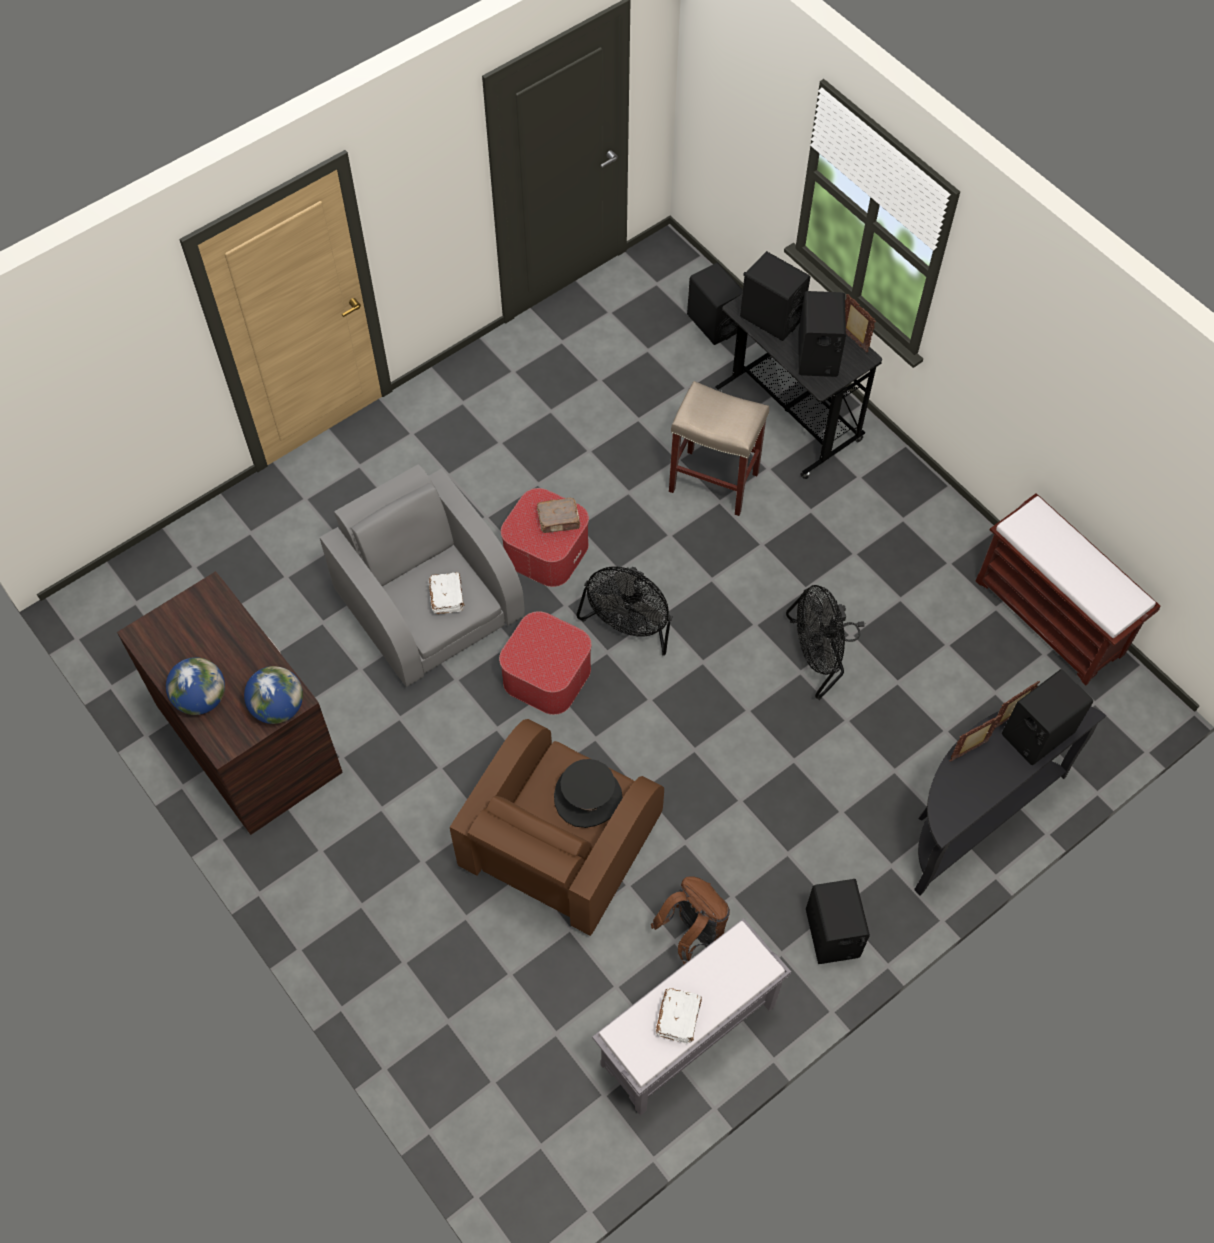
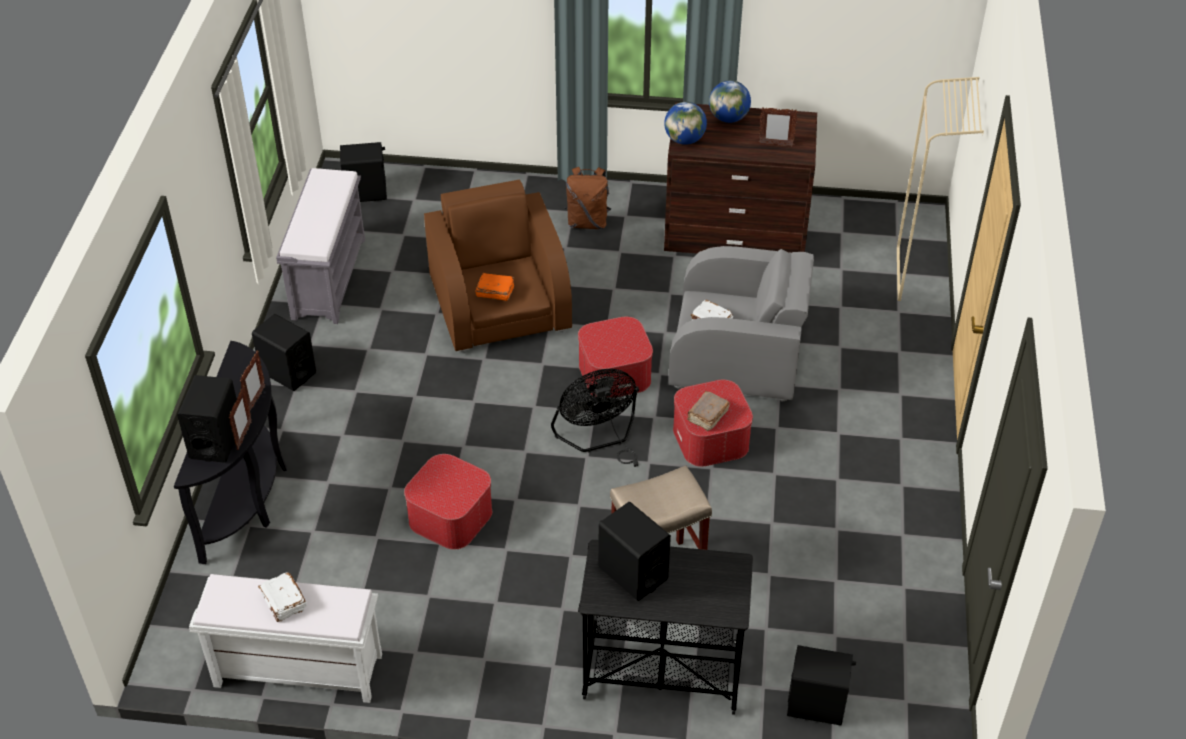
camera: 135 degrees right, 15 degrees down
black hat [554,759,622,828] -> orange book [475,273,514,301]
brown backpack [651,876,730,964] -> brown backpack moved to [565,167,611,229]
white book [656,988,702,1043] -> white book moved to [258,573,307,622]
black speaker [740,251,811,341] -> black speaker moved to [340,142,387,202]
black fan [786,585,865,700] -> ottoman [404,454,492,549]
picture frame [845,294,876,352] -> picture frame moved to [759,108,798,146]
brown bench [976,493,1161,685] -> white bench [189,574,382,703]
none -> beige clothes rack [897,77,984,301]

